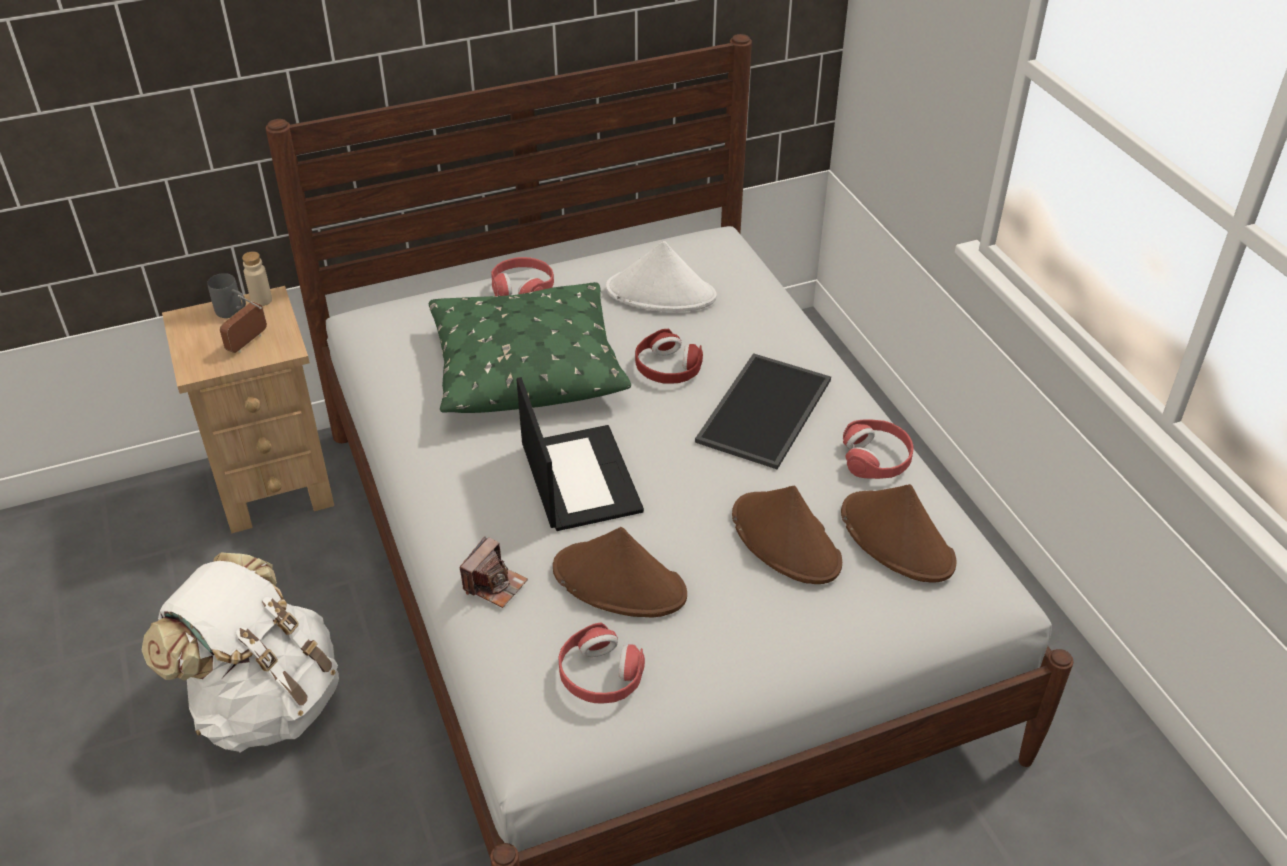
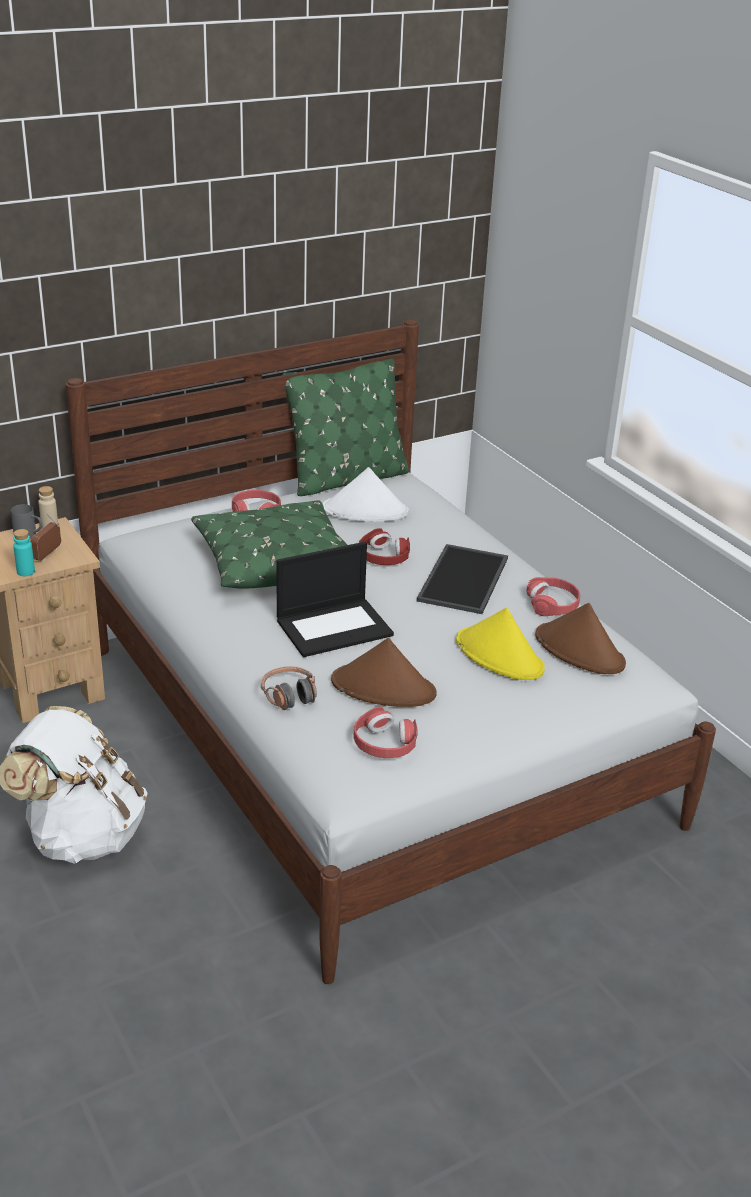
camera: 10 degrees left, 10 degrees down
camera [460,536,528,608] -> headphones [261,666,317,710]
laptop [517,377,644,531] -> laptop turned 90 degrees clockwise [276,542,394,657]
brown hat [732,485,842,584] -> yellow hat [456,607,545,680]
none -> turquoise bottle [13,529,35,576]
none -> green pillow [282,358,409,496]

